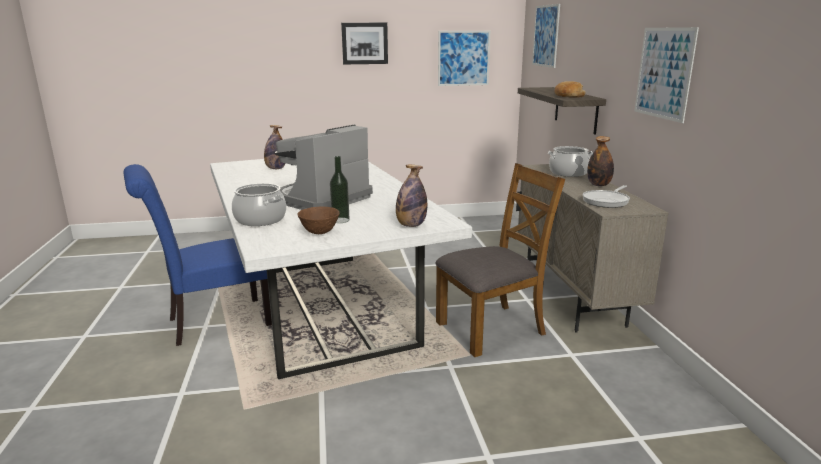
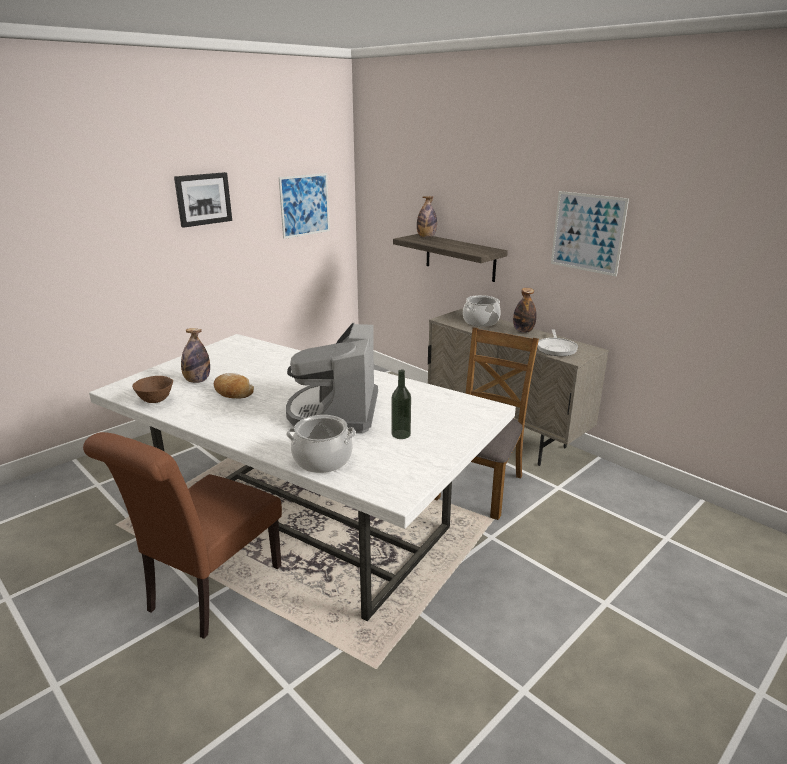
camera: 35 degrees left, 5 degrees up
blue chair [123,164,272,346] -> brown chair [83,432,282,639]
brown bowl [297,207,340,234] -> brown bowl moved to [132,376,173,403]
bottle [396,165,427,227] -> bottle moved to [417,196,437,237]
picture [532,4,560,68] -> none
bread [554,81,586,98] -> bread moved to [214,373,254,399]

